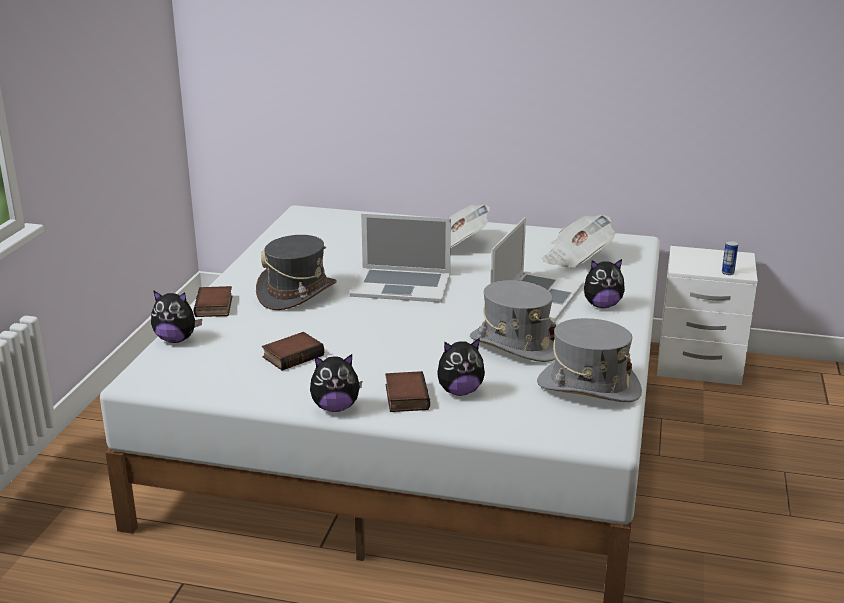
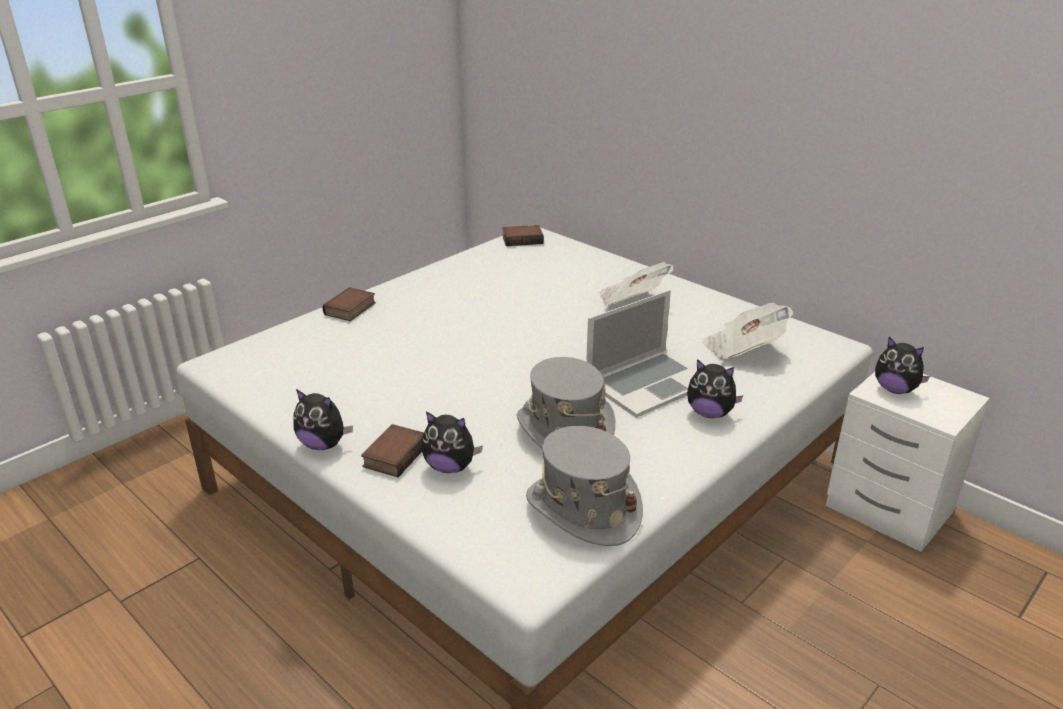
camera: 30 degrees right, 5 degrees up
plush toy [151,290,202,343] -> plush toy moved to [875,337,930,394]
grey hat [256,235,337,310] -> none
book [262,332,324,371] -> book moved to [502,225,544,246]
laptop [350,214,451,303] -> none
can [722,241,738,275] -> none

